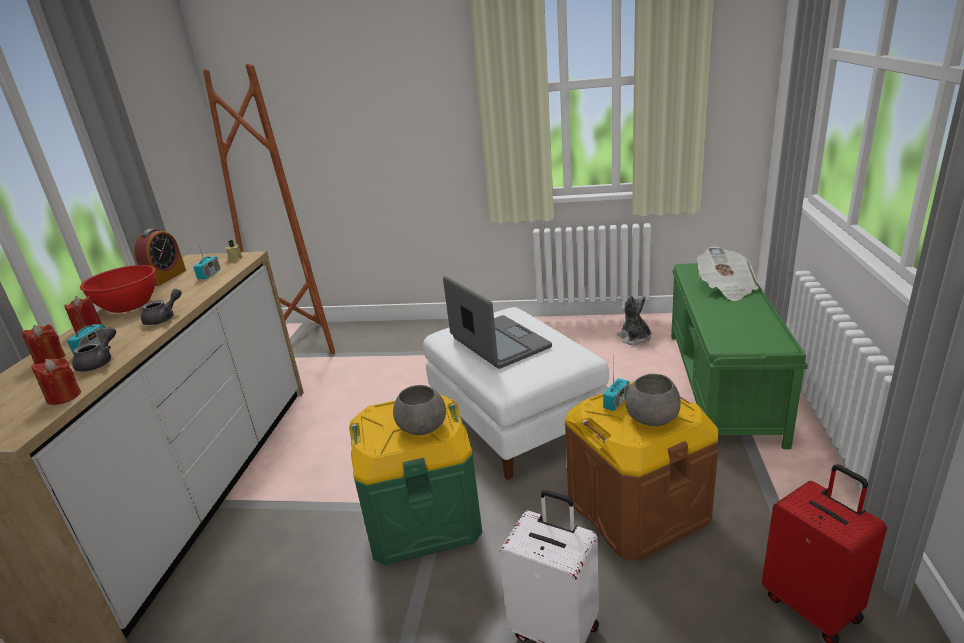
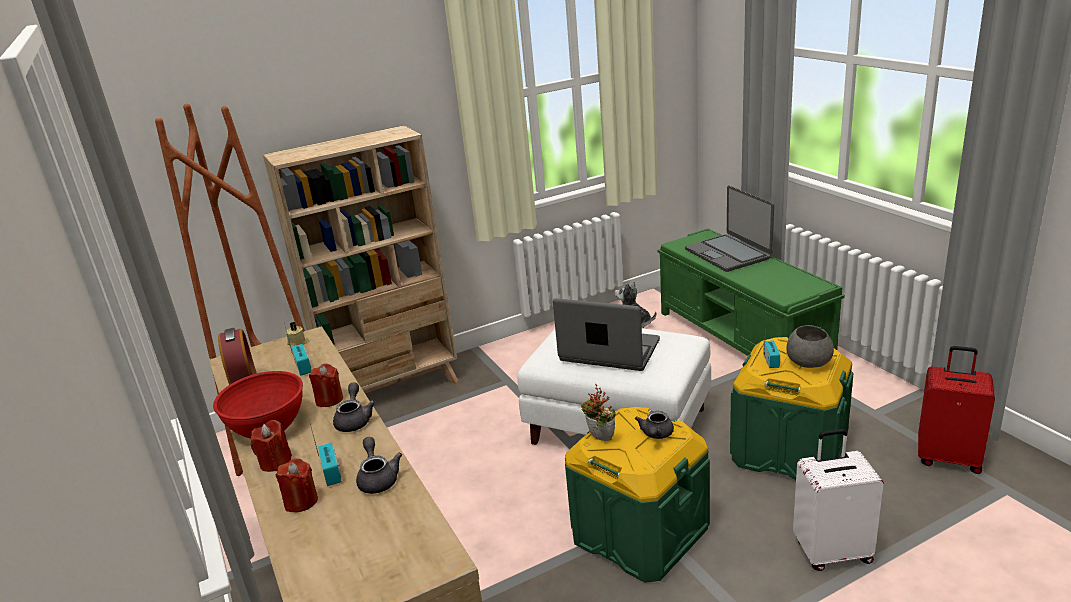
camera: 35 degrees left, 0 degrees up
red candle [31,357,81,405] -> red candle moved to [309,364,343,407]
grey bowl [393,385,446,435] -> grey teapot [635,411,674,439]
brown storage box [565,381,718,561] -> green storage box [730,337,854,480]
newspaper [697,246,759,301] -> laptop [685,185,774,272]
none -> beige bookcase [263,125,458,393]
none -> potted plant [581,384,616,441]

